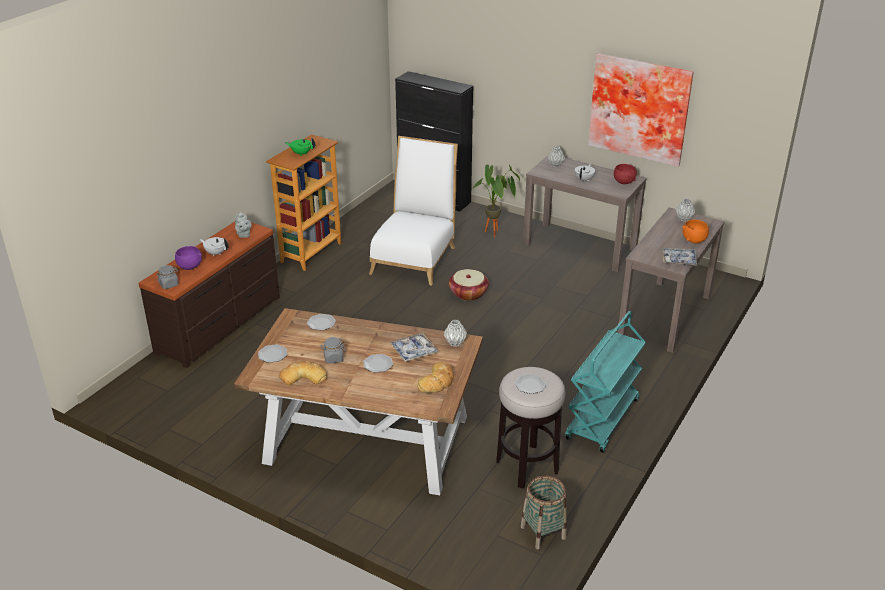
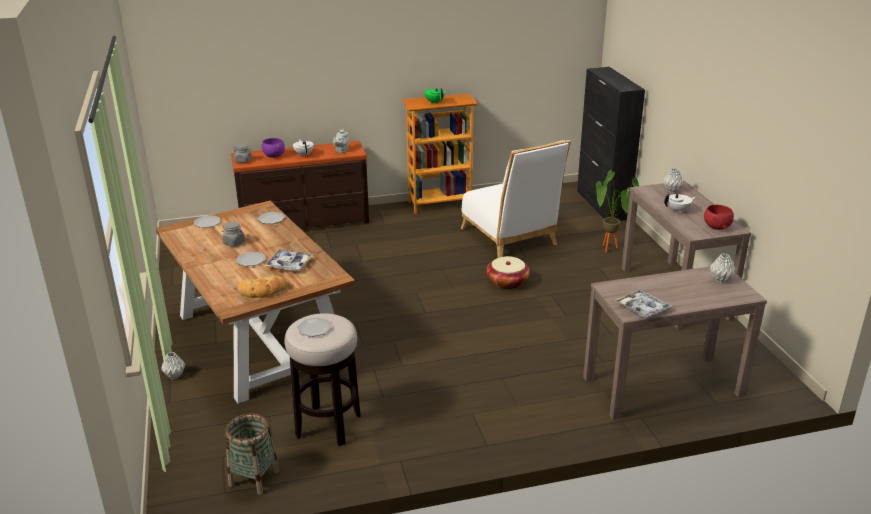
camera: 45 degrees right, 5 degrees down
bread [279,361,327,385] -> none
white chair [369,136,458,286] -> white chair turned 90 degrees clockwise [461,140,571,258]
grey vase [444,320,467,347] -> grey vase moved to [161,352,185,379]
turquoise cart [565,311,646,453] -> none
picture [588,53,694,167] -> none
orange bowl [682,220,709,243] -> none

